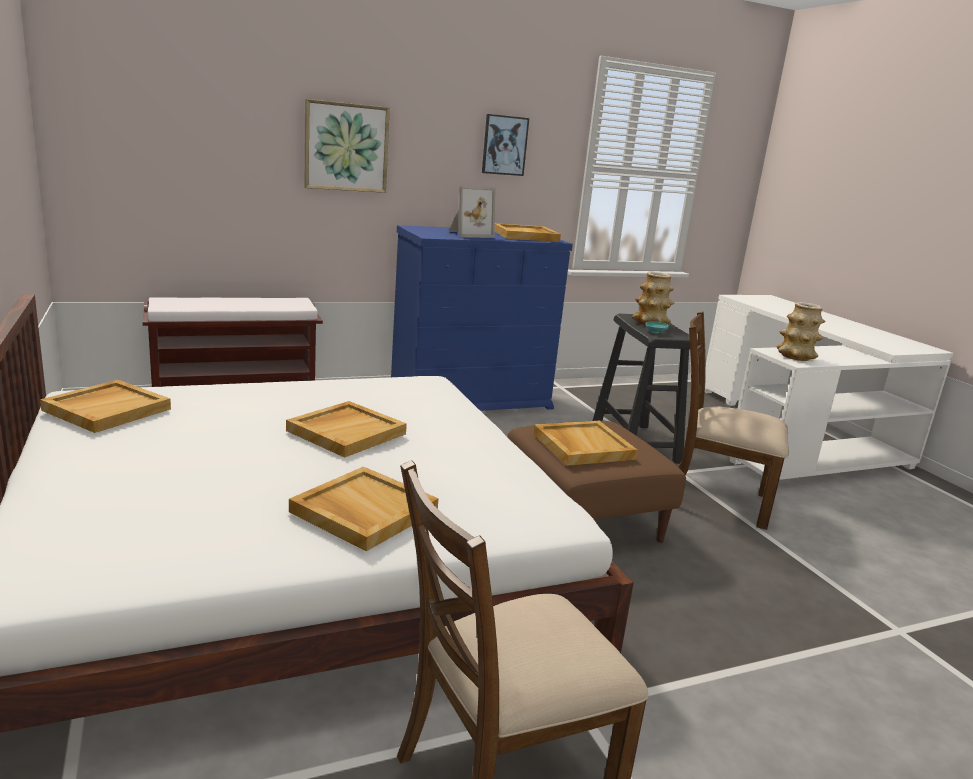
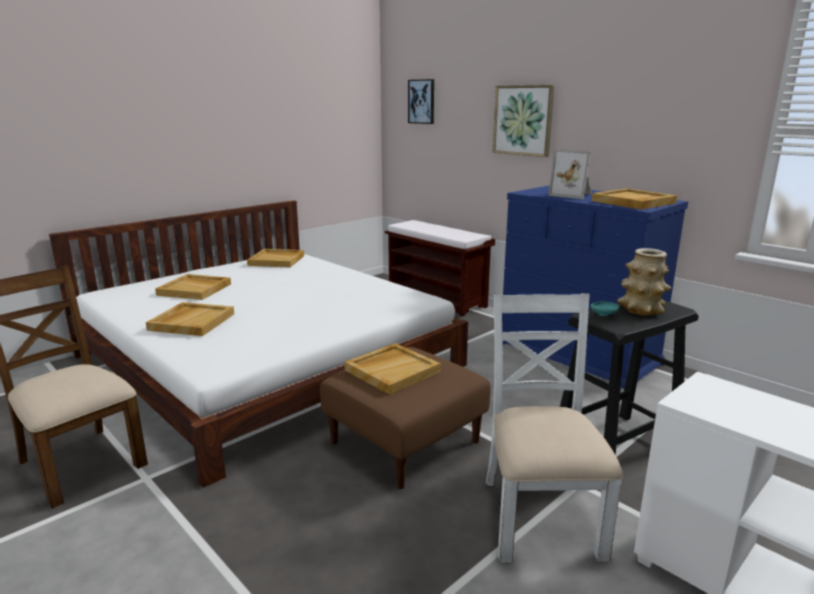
camera: 70 degrees right, 0 degrees up
beige tray [286,401,407,458] -> beige tray moved to [155,274,231,300]
picture [482,114,529,176] -> picture moved to [408,79,434,124]
brown chair [678,312,789,530] -> white chair [486,293,623,563]
vase [776,302,825,361] -> none

